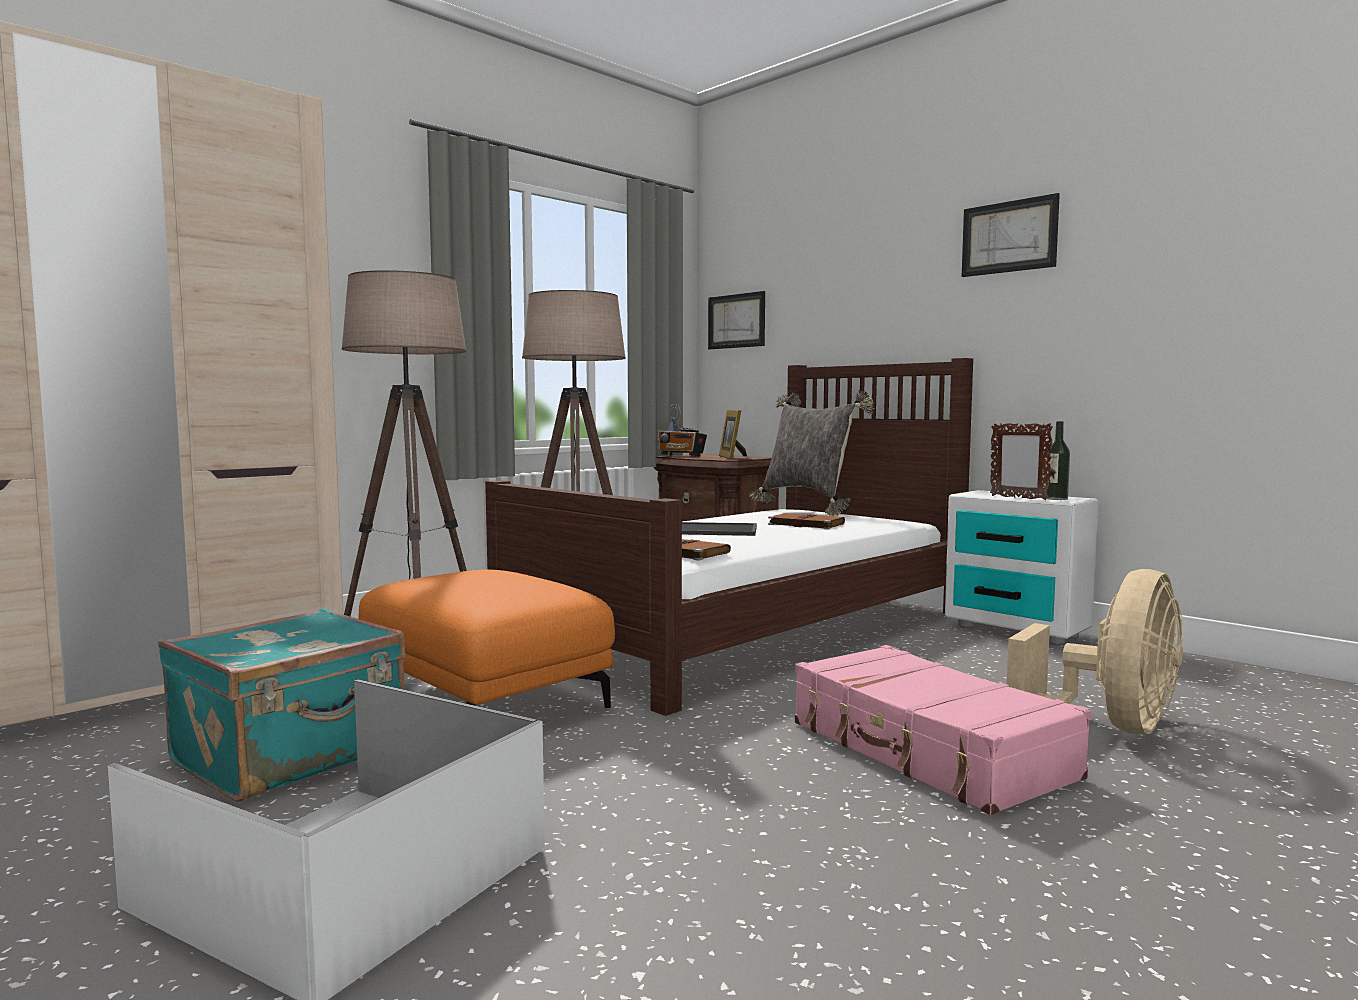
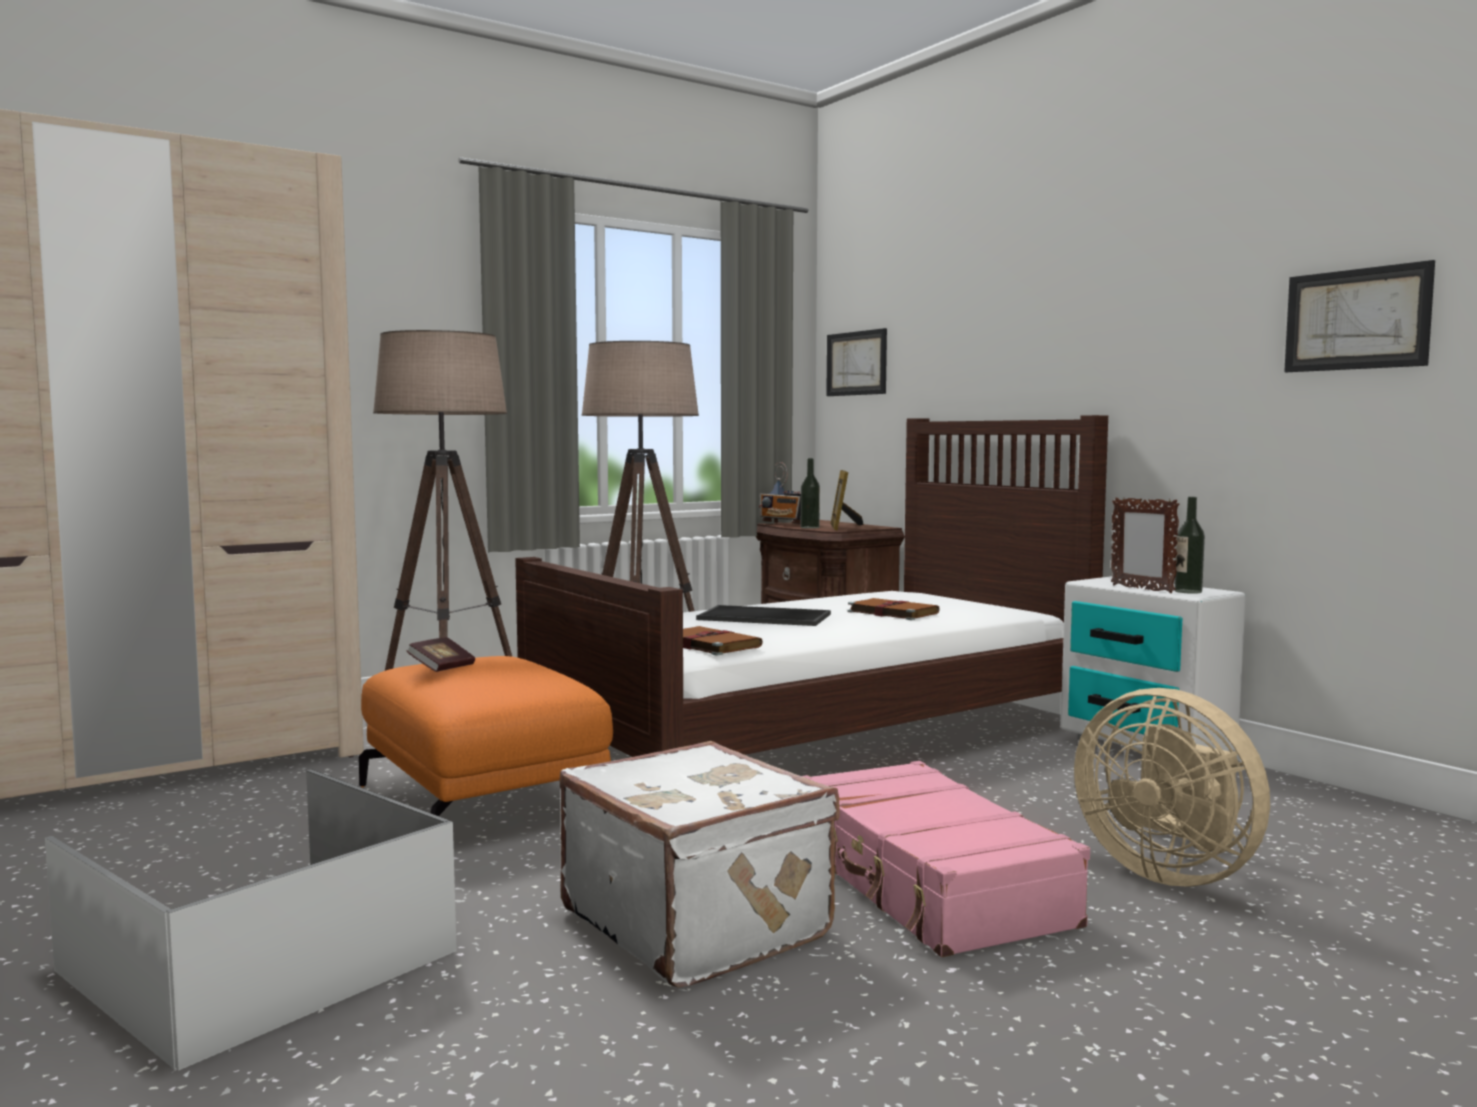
camera: 10 degrees right, 0 degrees up
turquoise suitcase [158,608,405,802] -> none
pillow [748,390,875,516] -> none
picture [962,193,1060,277] -> picture moved to [1284,260,1435,372]
beige fan [1007,569,1183,734] -> beige fan turned 90 degrees clockwise [1074,688,1270,887]
none -> book [406,637,475,672]
none -> white suitcase [559,741,840,988]
none -> bottle [801,458,820,529]

